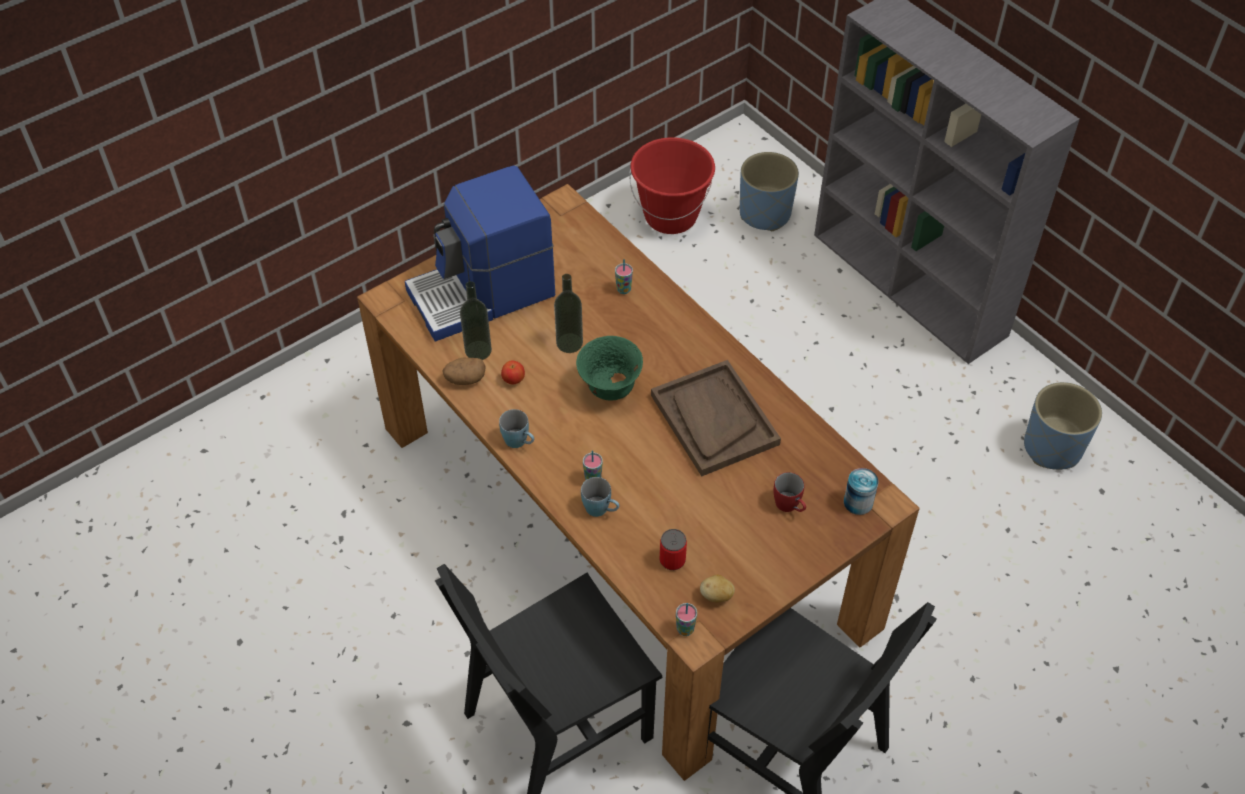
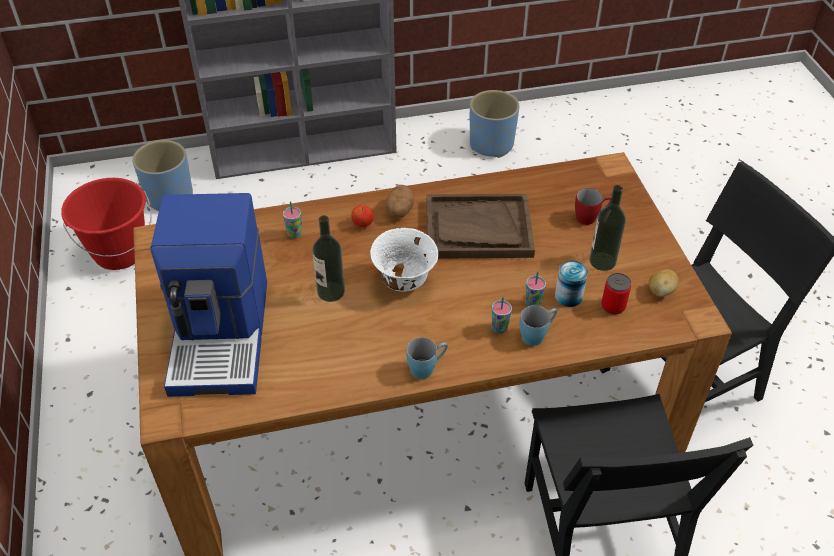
camera: 65 degrees left, 5 degrees down
potato [442,357,485,385] -> potato moved to [385,185,414,218]
bottle [460,281,492,360] -> bottle moved to [590,185,626,271]
apple [501,360,525,385] -> apple moved to [351,205,374,227]
green bowl [576,336,643,401] -> white bowl [370,228,438,292]
cup [676,603,697,636] -> cup moved to [525,271,546,306]
can [844,468,878,515] -> can moved to [555,261,588,307]

